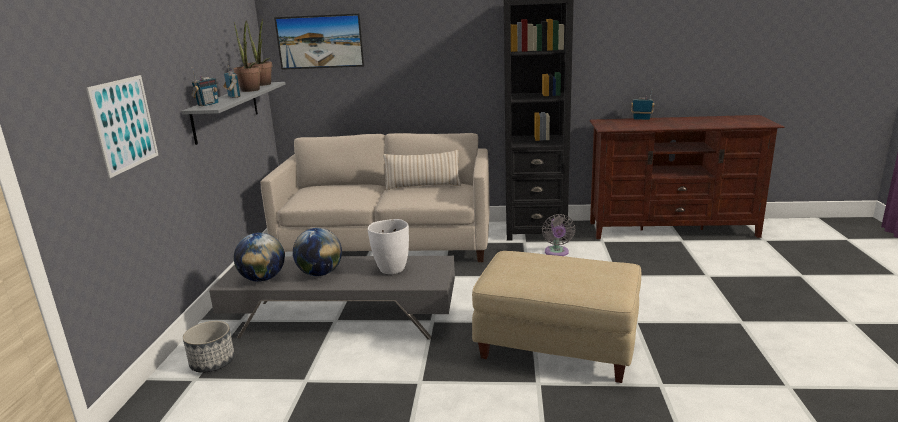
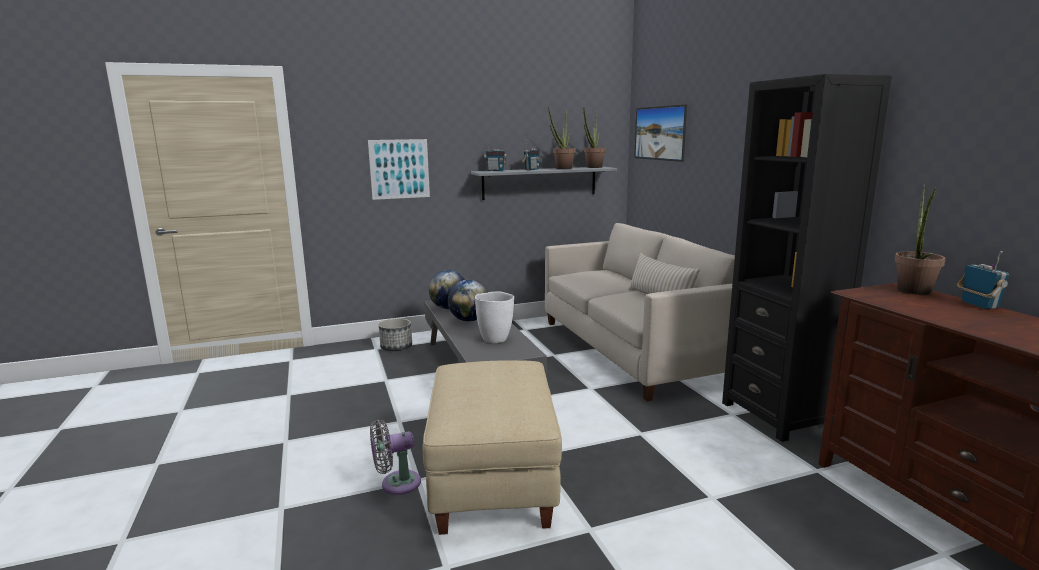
camera: 65 degrees right, 5 degrees down
grey fan [542,214,575,256] -> grey fan moved to [370,420,421,495]
none -> potted plant [894,184,946,295]

